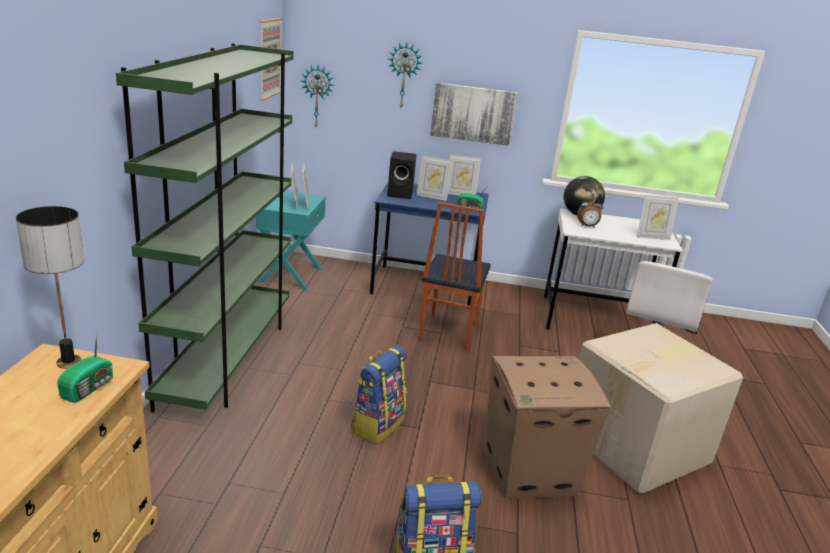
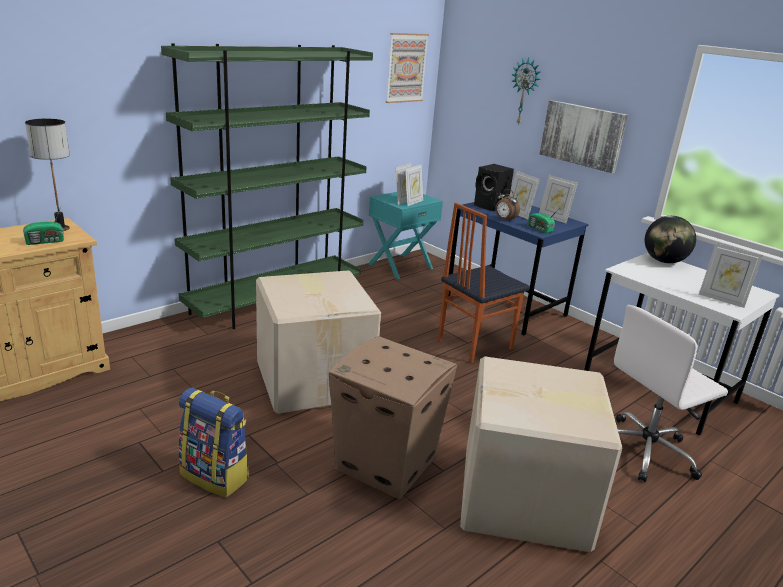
camera: 40 degrees right, 0 degrees up
wall clock [301,65,334,127] -> none
backpack [351,346,407,444] -> cardboard box [256,270,381,414]
alarm clock [577,196,603,227] -> alarm clock moved to [495,189,520,222]

